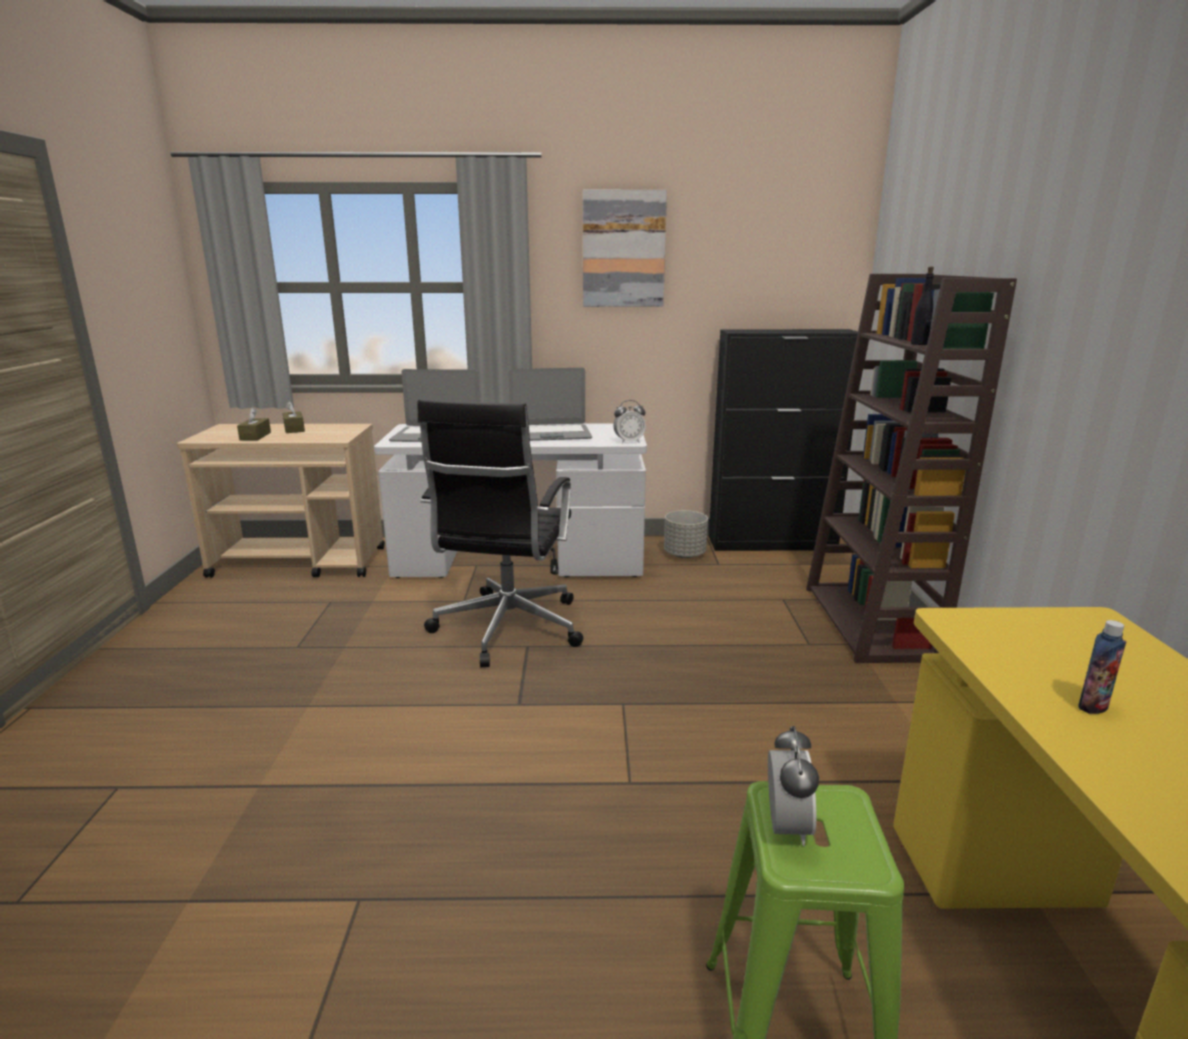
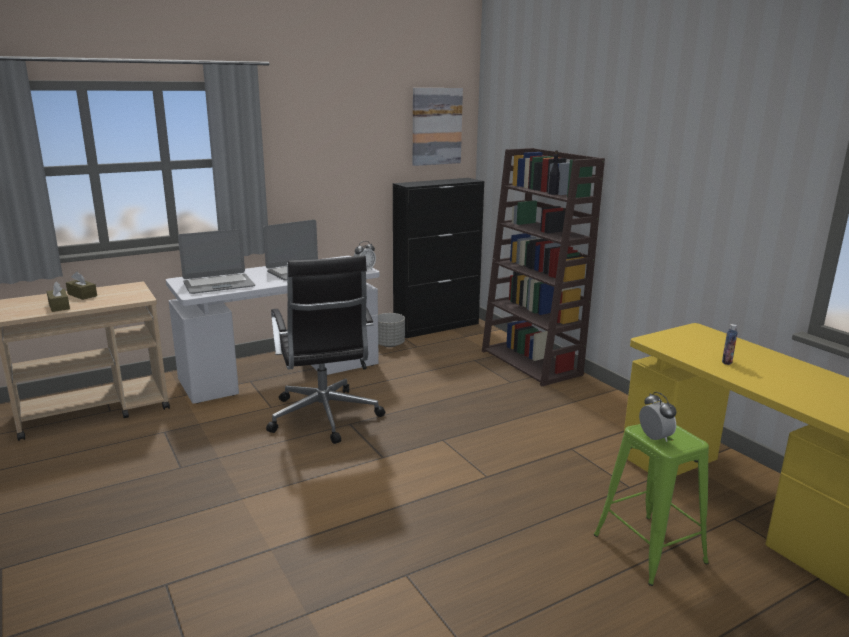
camera: 30 degrees left, 0 degrees up
picture [583,190,667,307] -> picture moved to [413,88,463,166]

